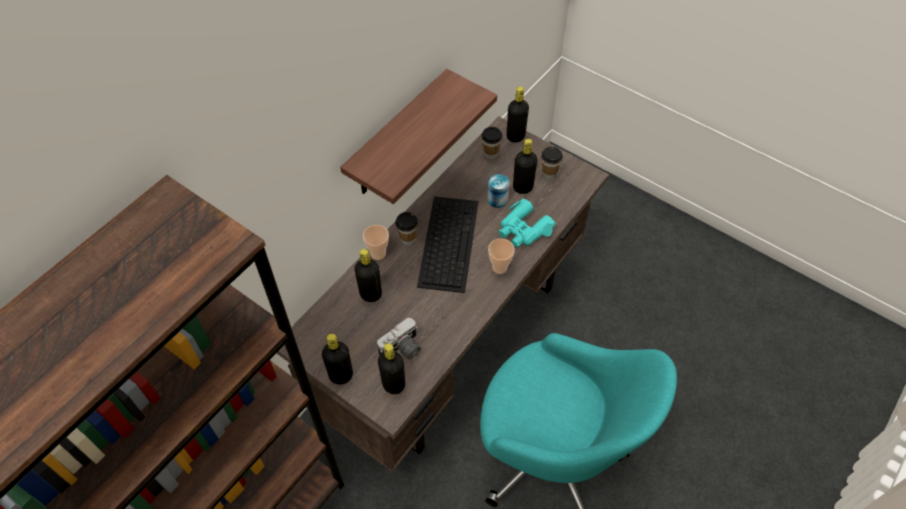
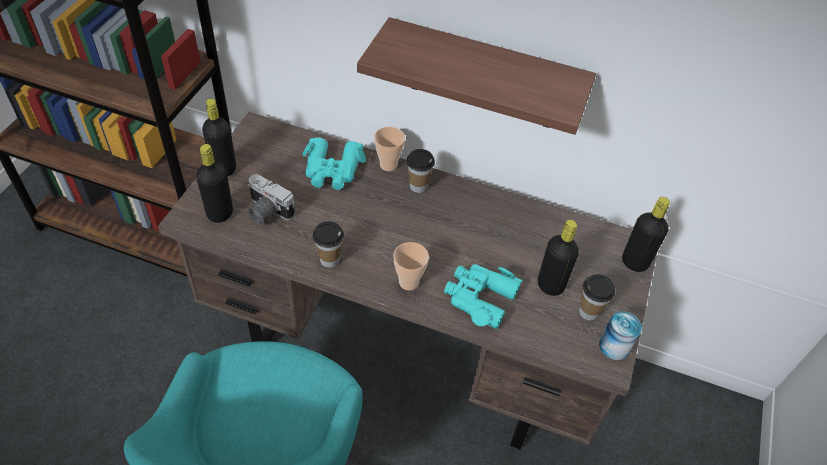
camera: 70 degrees right, 5 degrees down
black bottle [354,249,382,302] -> turquoise binoculars [302,138,366,190]
keyboard [417,196,479,293] -> none
cup [481,127,503,160] -> cup moved to [313,221,344,268]
can [487,174,509,208] -> can moved to [599,311,642,360]

